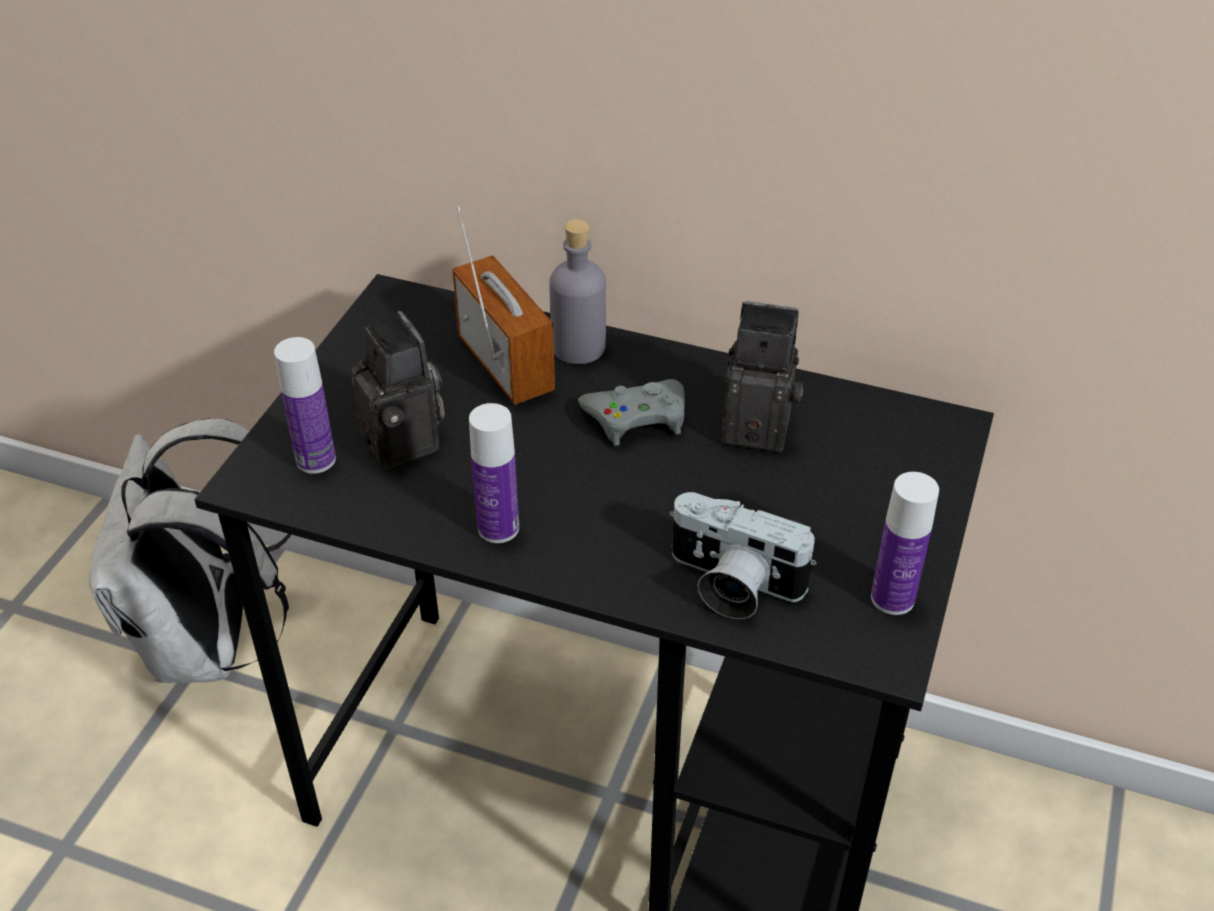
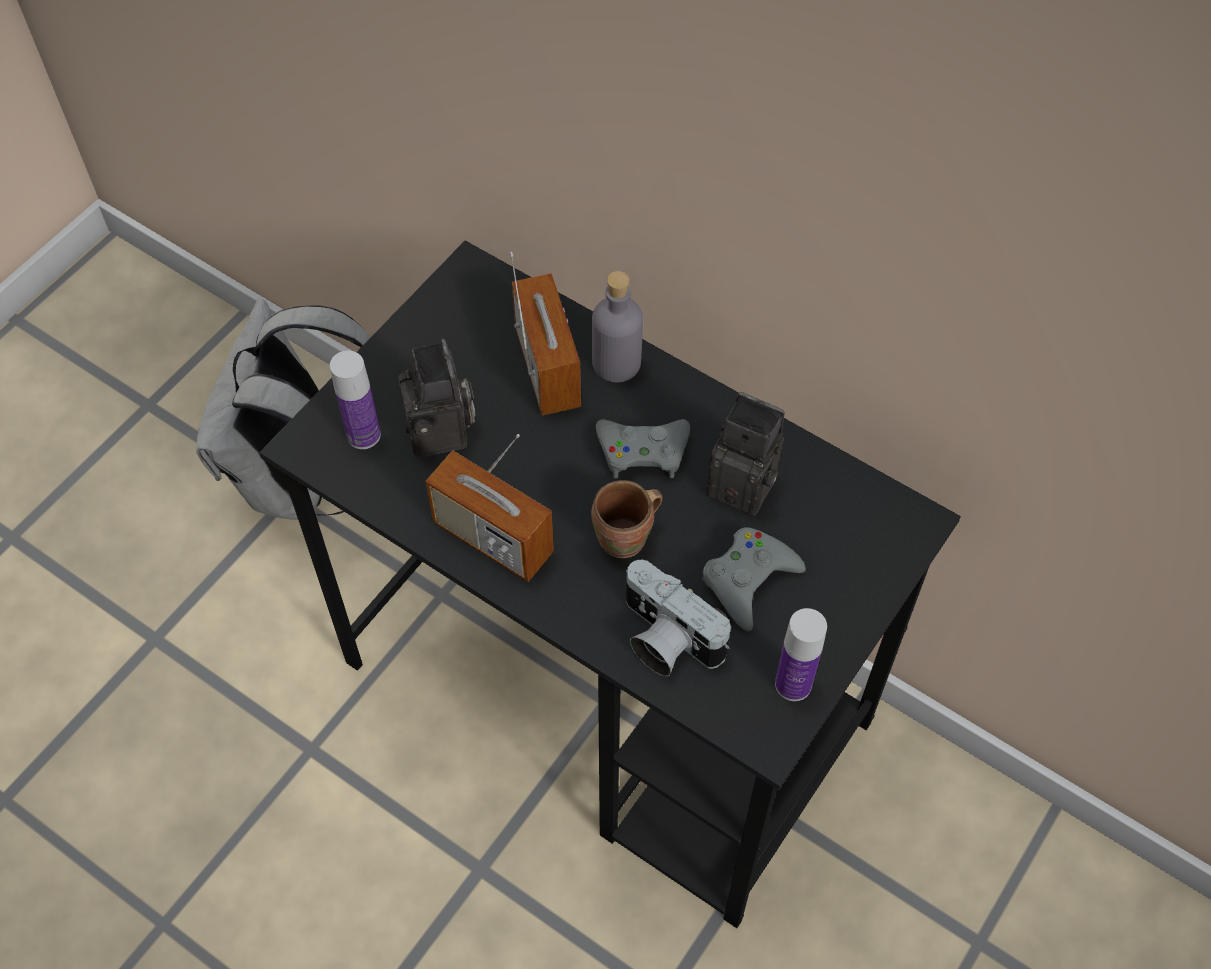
camera: 15 degrees right, 15 degrees up
bottle [469,403,519,543] -> radio [425,434,554,582]
none -> brown mug [591,480,663,558]
none -> grey game controller [702,527,806,631]

